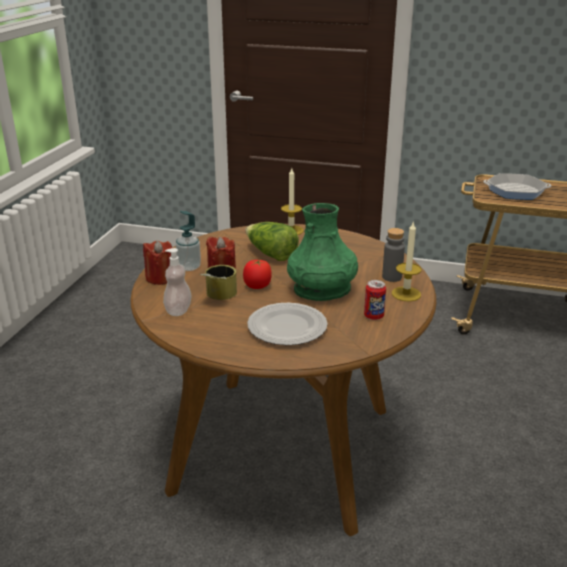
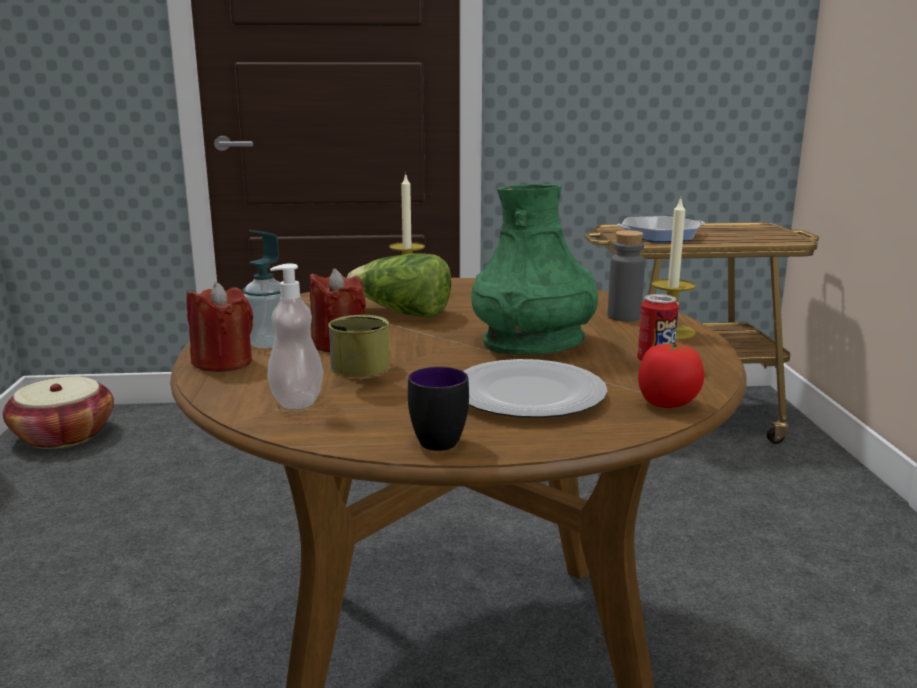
camera: 20 degrees left, 10 degrees down
tomato [243,260,272,289] -> tomato moved to [638,342,705,408]
none -> basket [3,376,114,449]
none -> mug [408,367,469,451]

